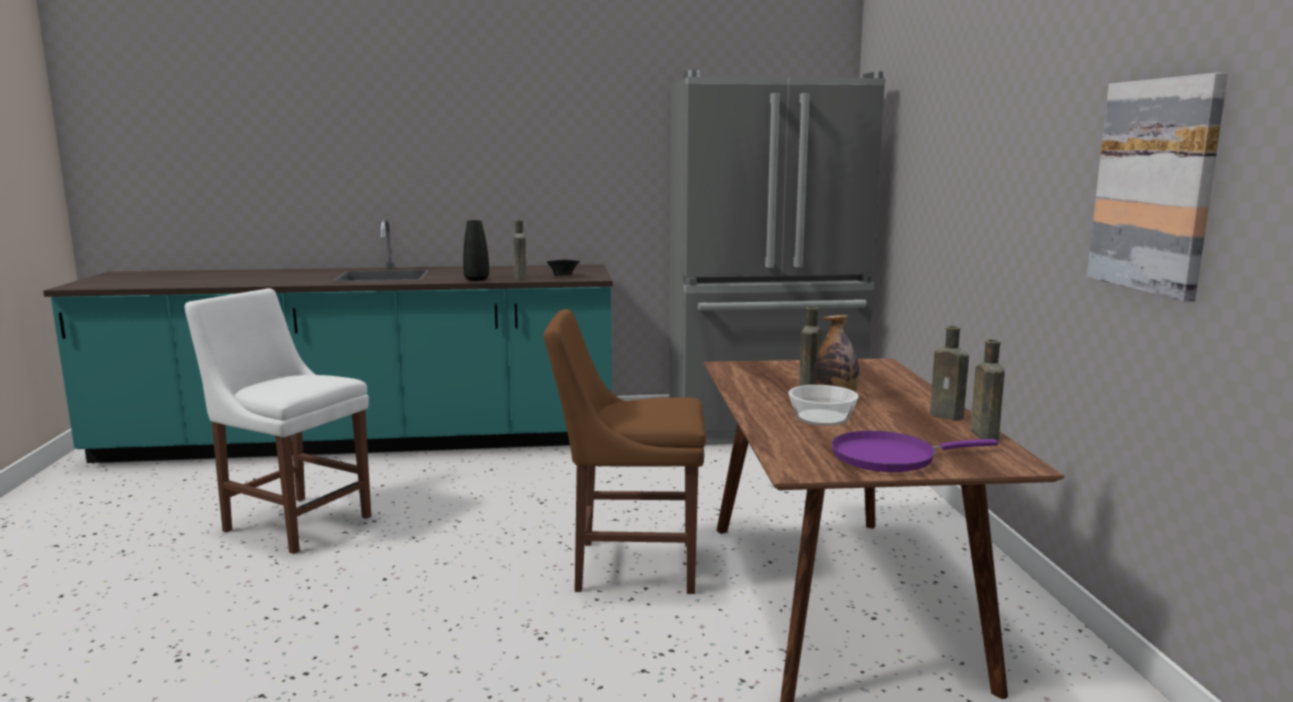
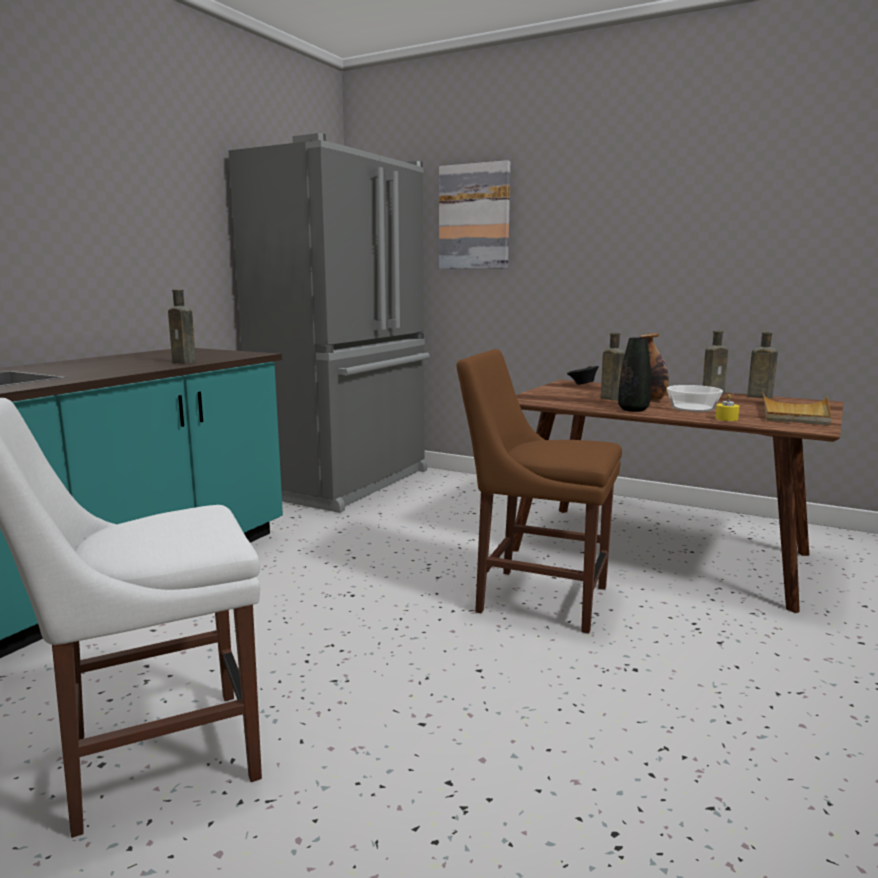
camera: 55 degrees left, 0 degrees up
black vase [463,220,489,281] -> black vase moved to [618,337,651,412]
brown chair [543,309,706,594] -> brown chair turned 75 degrees clockwise [456,349,622,634]
black bowl [546,259,580,276] -> black bowl moved to [567,366,599,385]
purple frying pan [831,431,998,472] -> beige tray [763,393,831,425]
picture [1087,73,1228,302] -> picture moved to [439,160,510,269]
none -> yellow candle [716,394,739,421]

